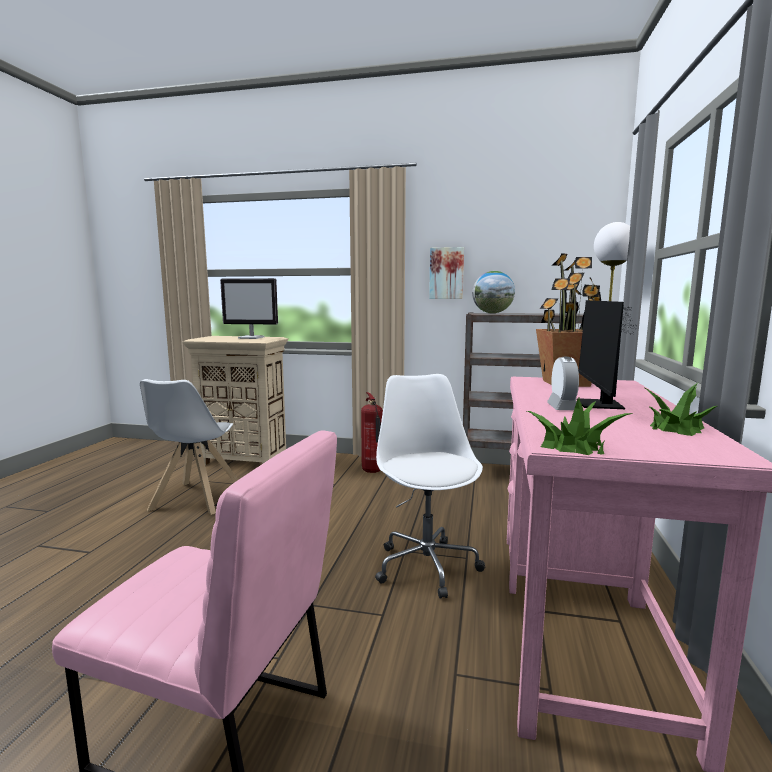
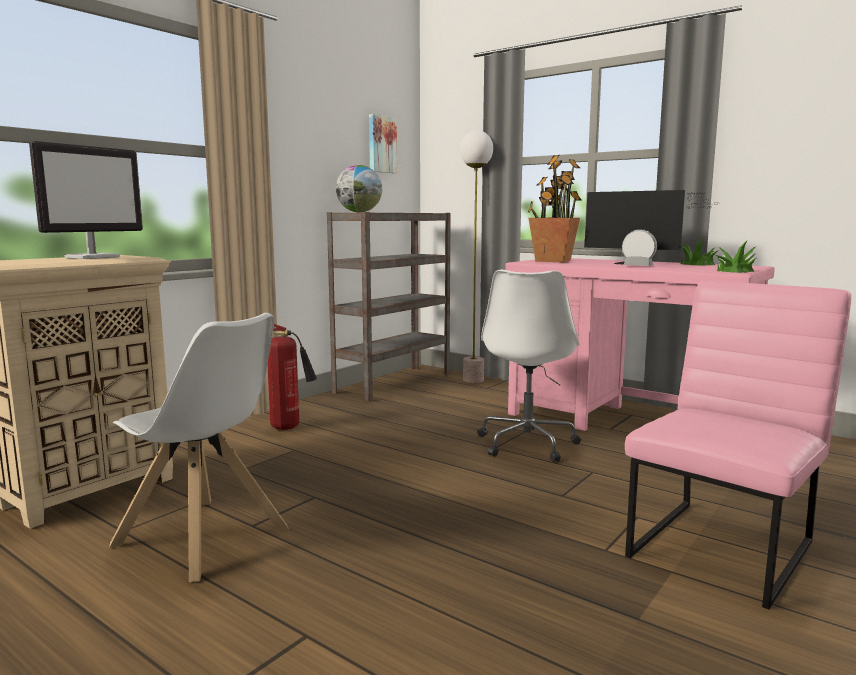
camera: 65 degrees left, 0 degrees up
white office chair [375,374,485,599] -> white office chair turned 90 degrees counterclockwise [477,270,581,462]
picture [429,247,464,299] -> picture moved to [369,114,397,173]

